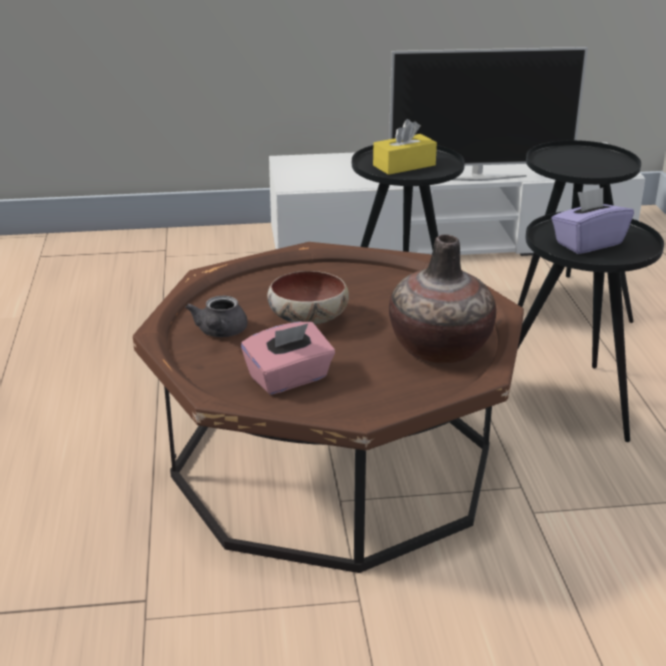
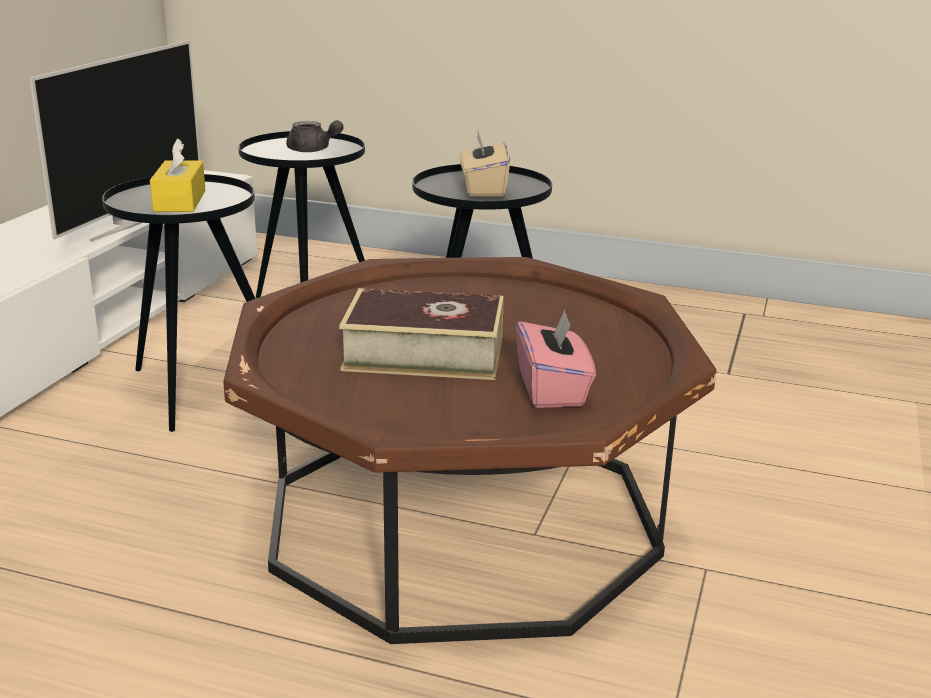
camera: 65 degrees left, 5 degrees down
grey teapot [186,296,248,337] -> grey teapot moved to [286,120,344,152]
bowl [267,271,349,325] -> book [339,288,504,380]
vase [389,234,496,364] -> none
purple tissue box [551,188,634,254] -> beige tissue box [460,131,510,197]

